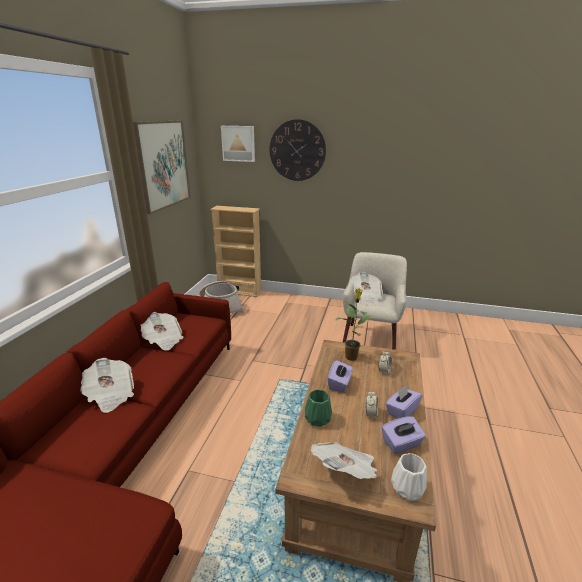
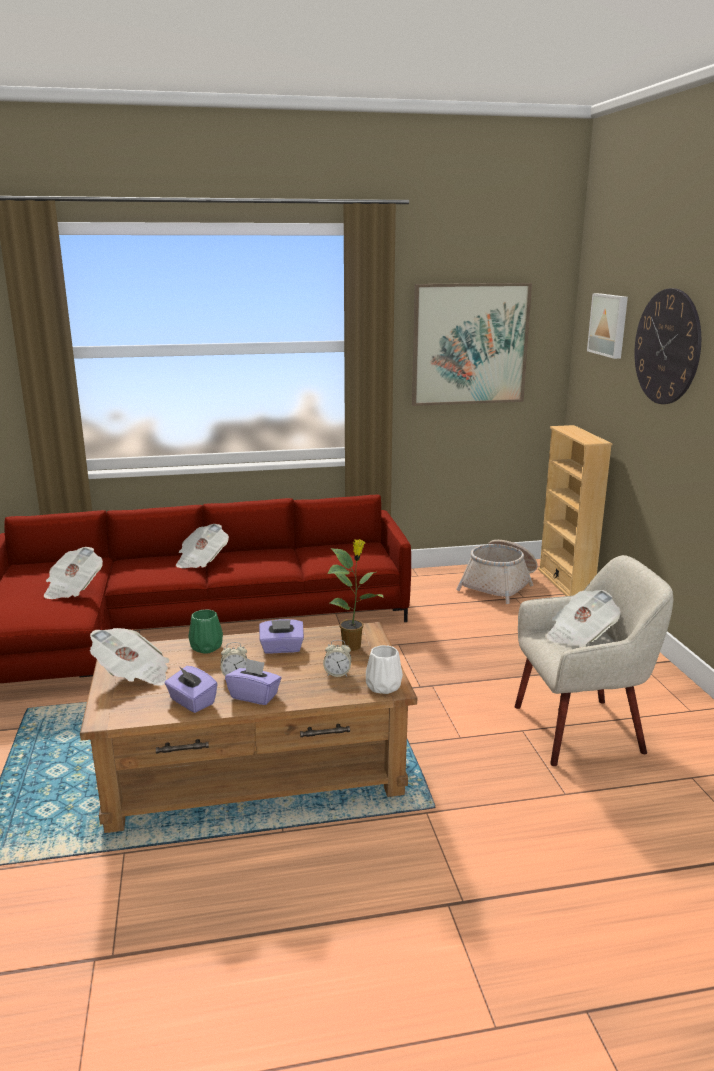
camera: 65 degrees right, 5 degrees down
newspaper [140,312,184,351] -> newspaper moved to [44,547,103,599]
white vase [391,453,427,501] -> white vase moved to [366,645,403,694]

